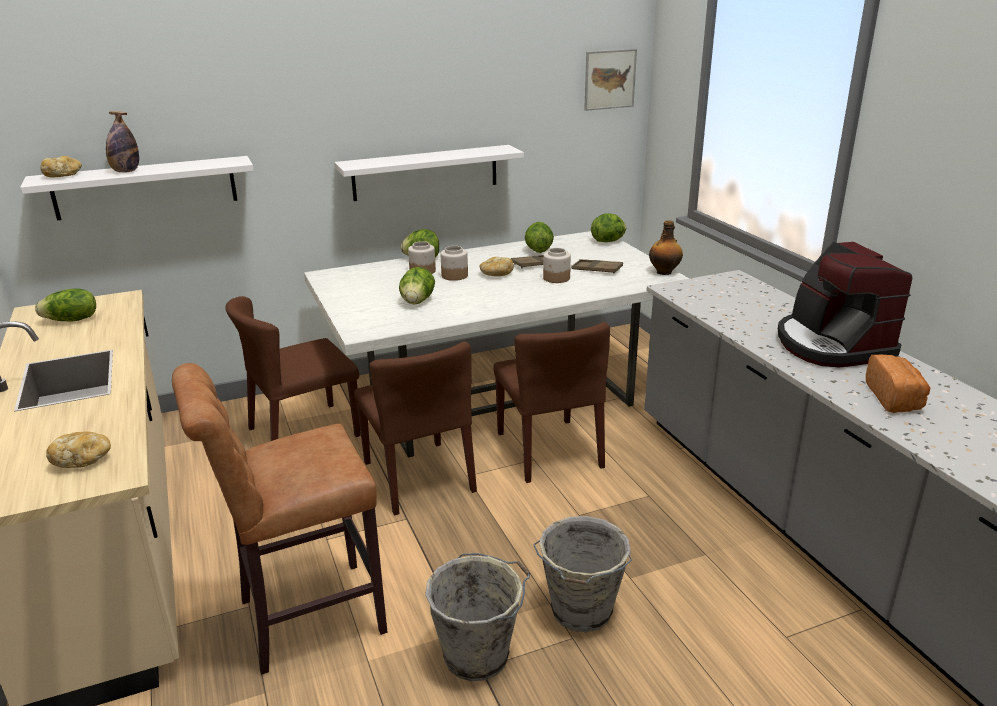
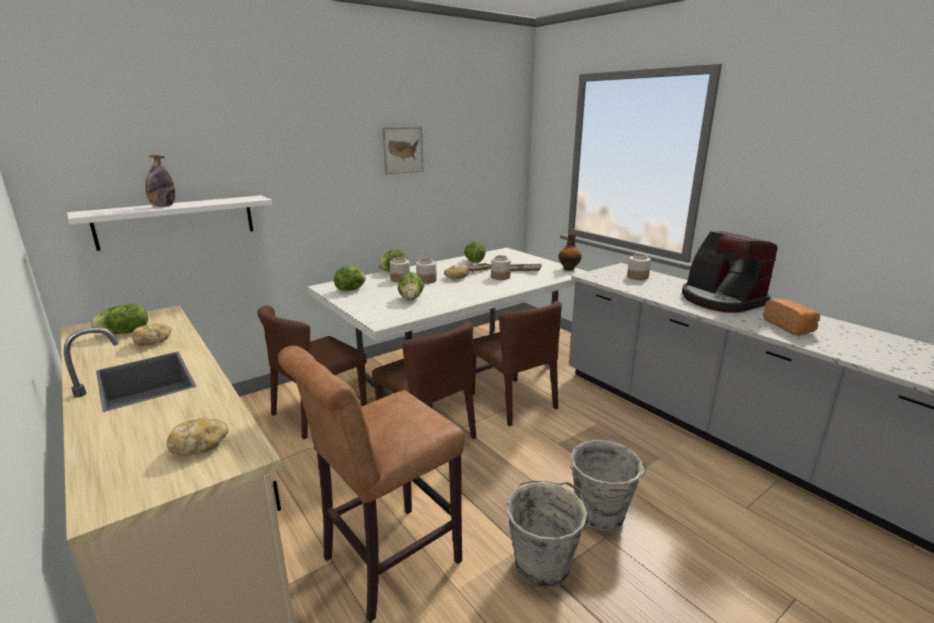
camera: 15 degrees left, 5 degrees down
bread [40,156,82,177] -> bread moved to [132,323,172,346]
white shelf [334,145,524,201] -> none
picture [584,49,637,111] -> picture moved to [382,127,423,174]
lettuce [591,213,626,242] -> lettuce moved to [334,266,366,291]
none -> jar [627,254,651,280]

